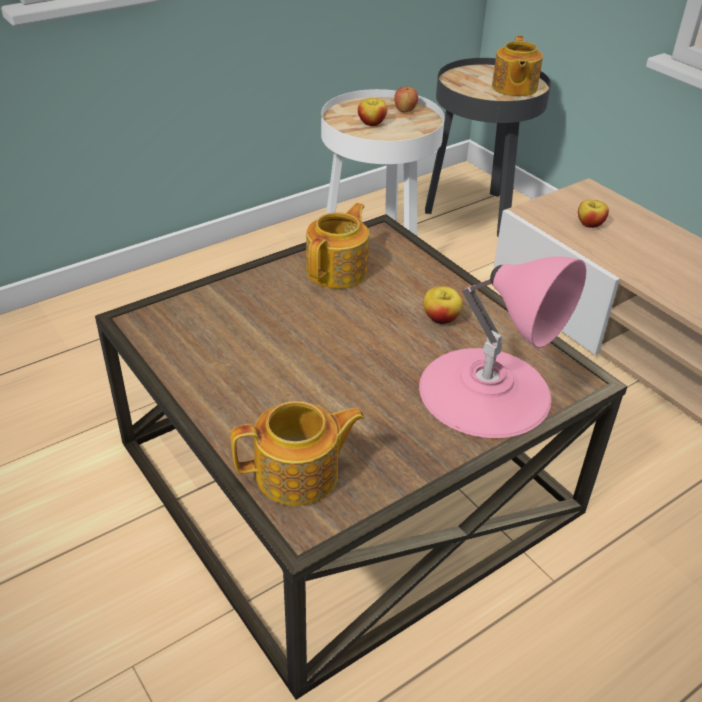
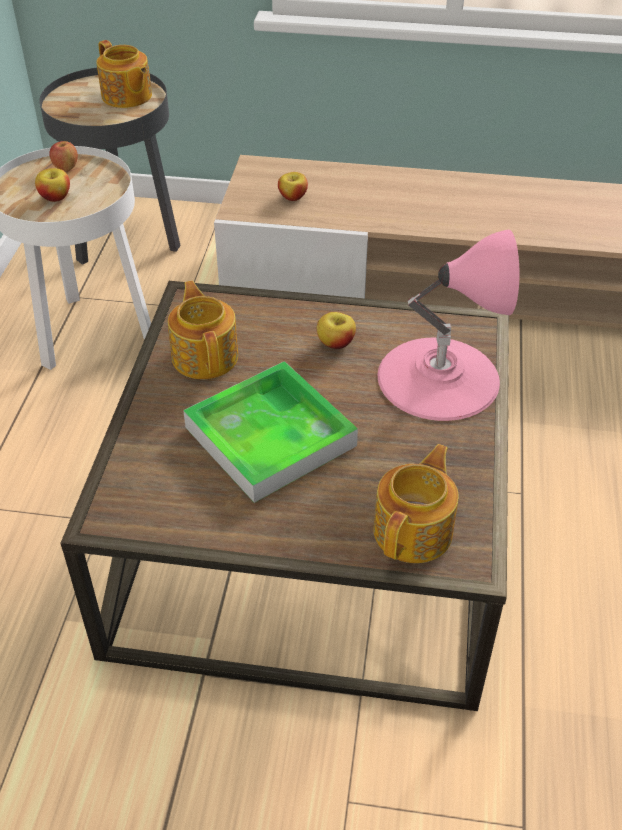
camera: 45 degrees left, 5 degrees up
none -> tray [183,361,358,503]

